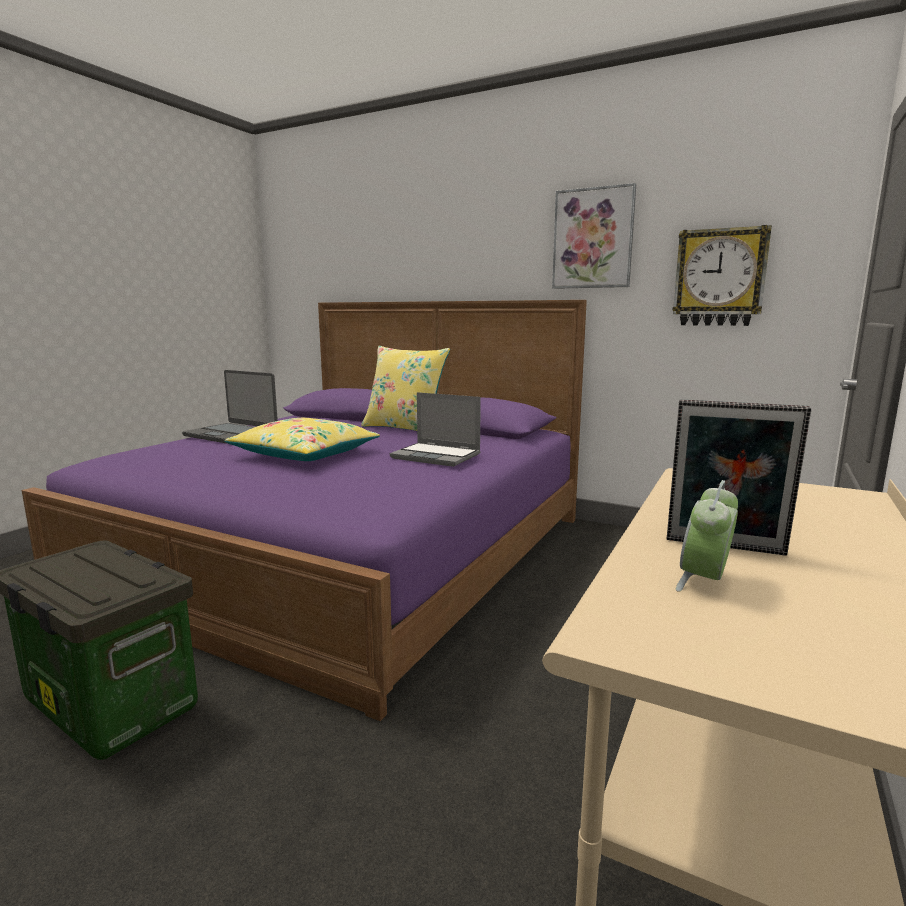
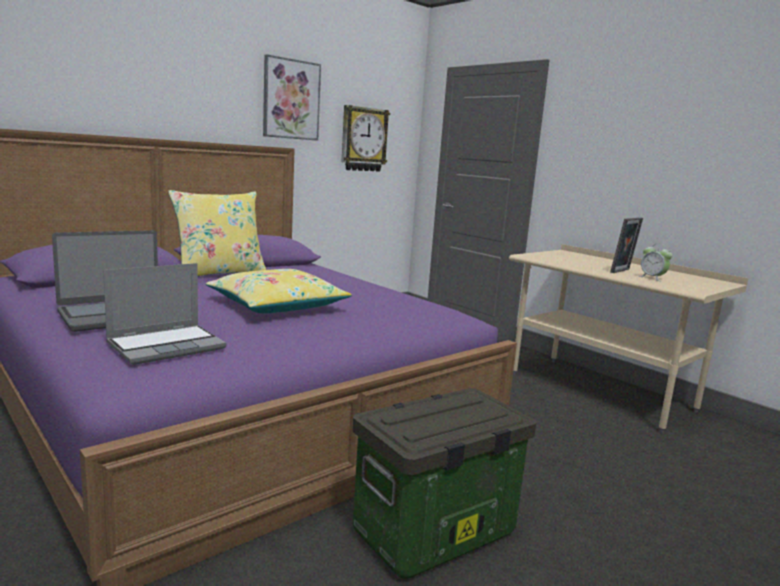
camera: 70 degrees left, 0 degrees up
laptop [390,392,481,467] -> laptop moved to [103,263,226,365]

